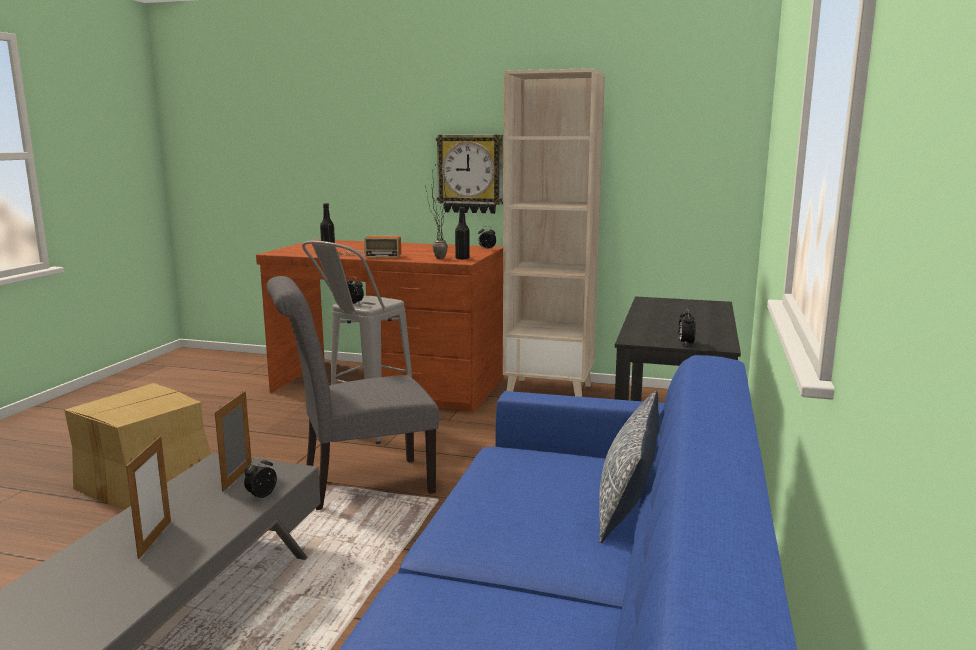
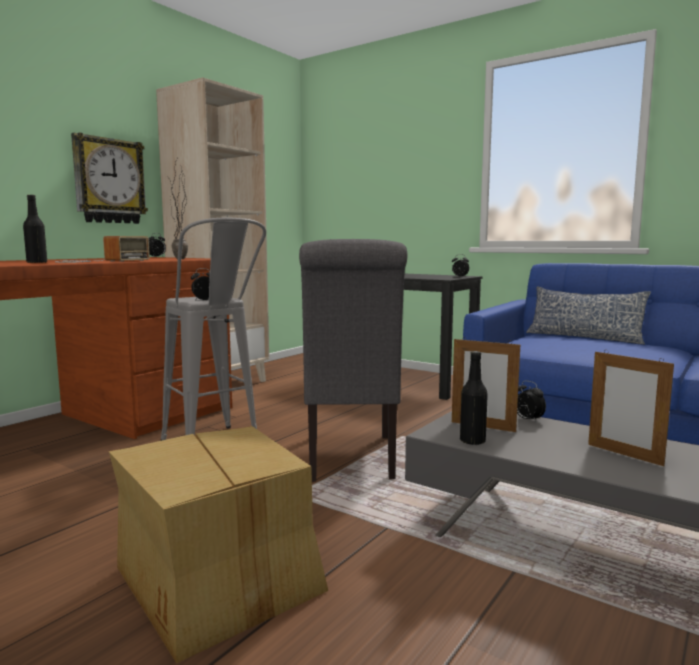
camera: 70 degrees left, 5 degrees down
picture frame [126,436,171,559] -> picture frame turned 150 degrees counterclockwise [588,350,674,466]
black bottle [455,207,470,260] -> black bottle moved to [460,351,488,445]

